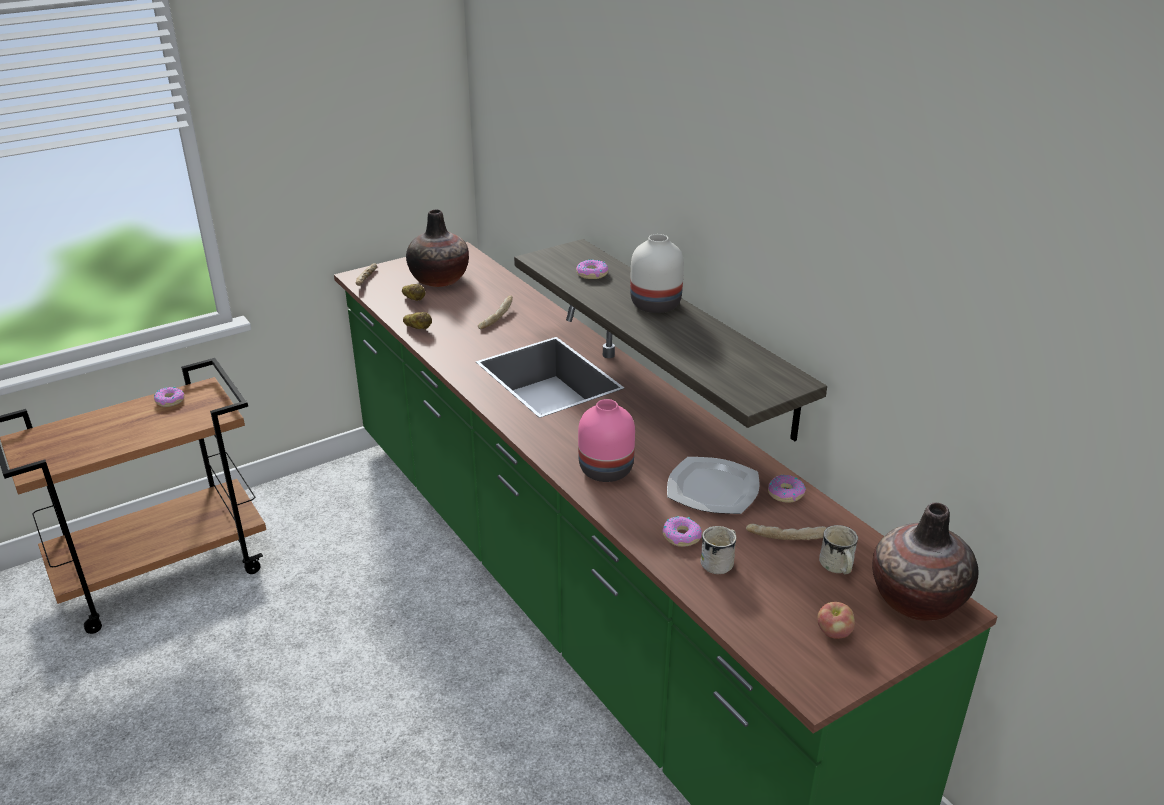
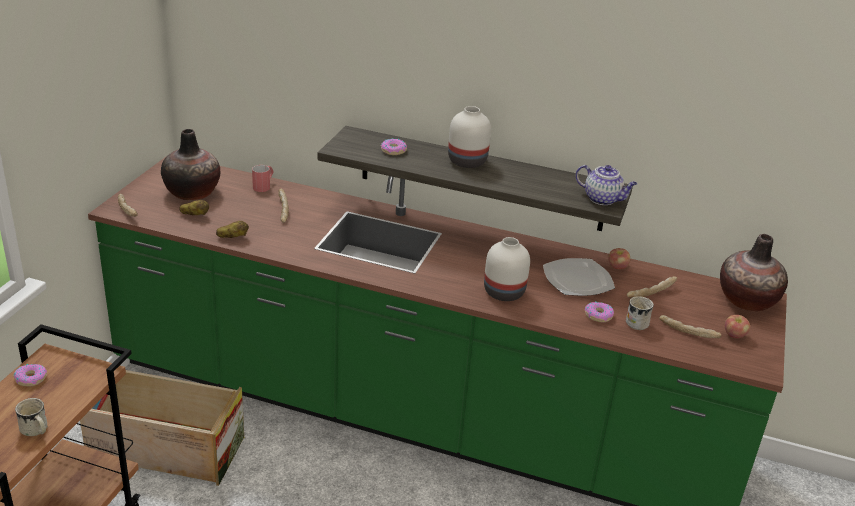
camera: 40 degrees left, 0 degrees up
pink vase [578,399,635,482] -> white vase [484,237,530,301]
donut [768,475,806,503] -> apple [608,248,630,269]
white mug [819,525,858,574] -> white mug moved to [15,398,48,436]
none -> crate [80,370,244,486]
none -> red mug [252,165,274,192]
none -> teapot [576,165,637,205]
none -> bread [659,315,722,338]

